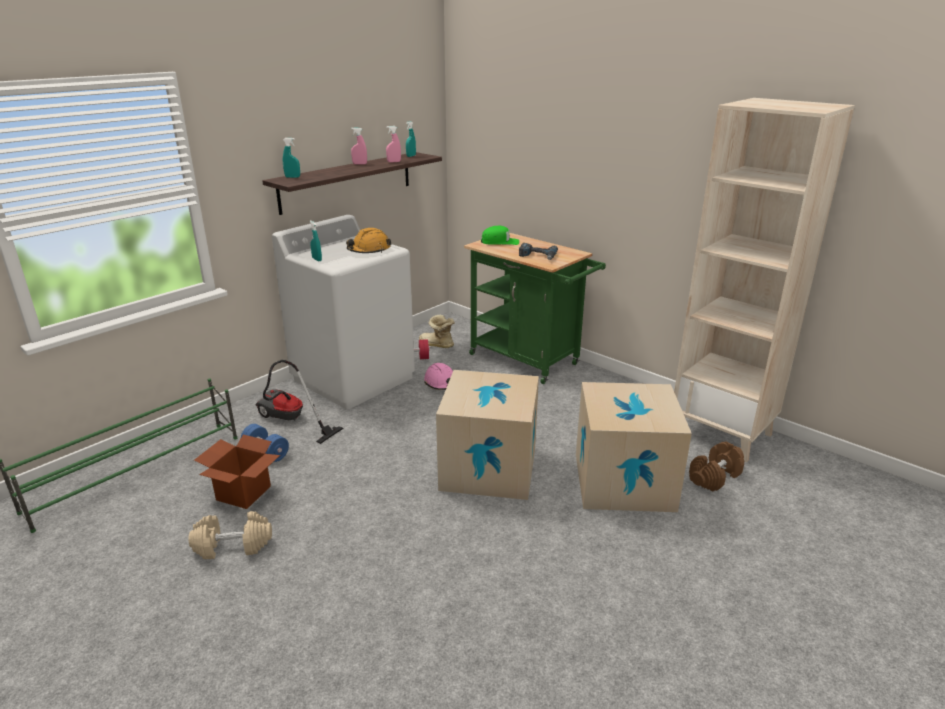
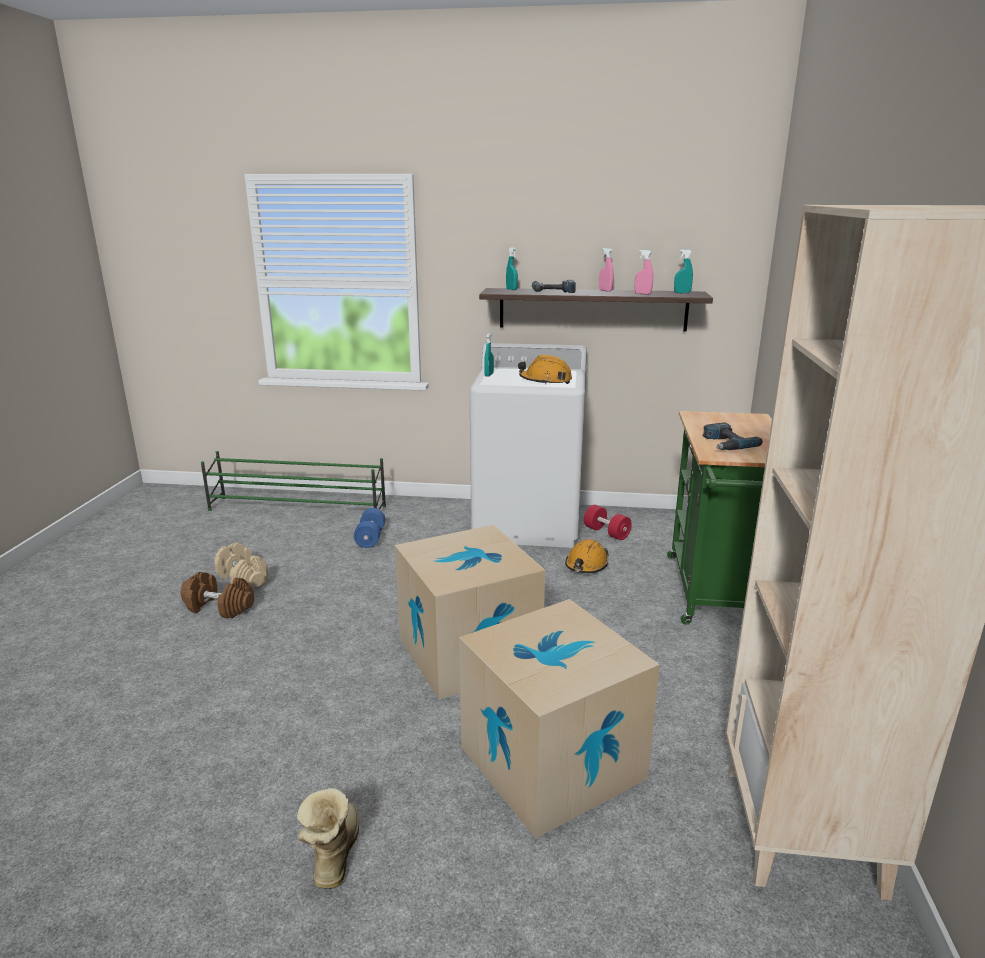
camera: 55 degrees right, 5 degrees down
cardboard box [194,435,280,509] -> none
vacuum cleaner [255,360,344,444] -> none
boot [419,314,455,348] -> boot moved to [297,788,359,889]
pink hard hat [424,363,453,390] -> orange hard hat [565,539,609,573]
green cap [481,226,519,245] -> none
brown dumbbell [689,442,744,491] -> brown dumbbell moved to [181,572,254,618]
none -> power drill [532,280,576,293]

